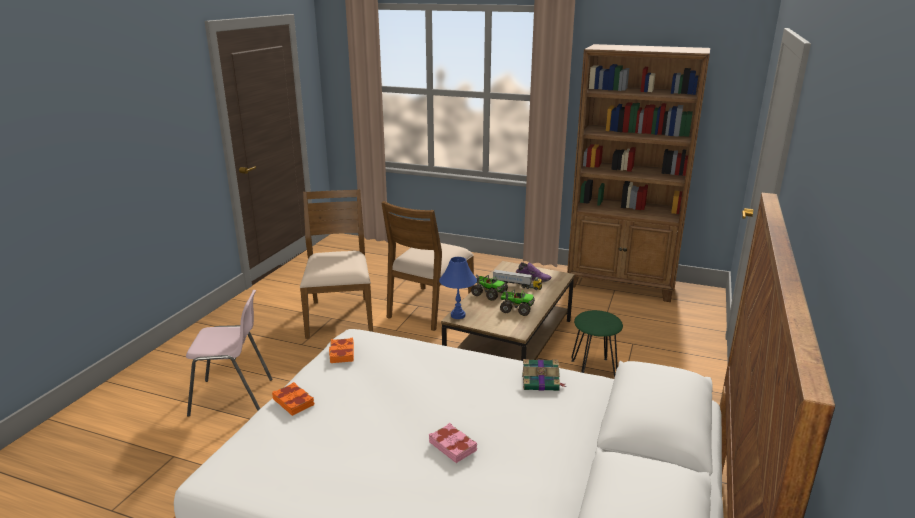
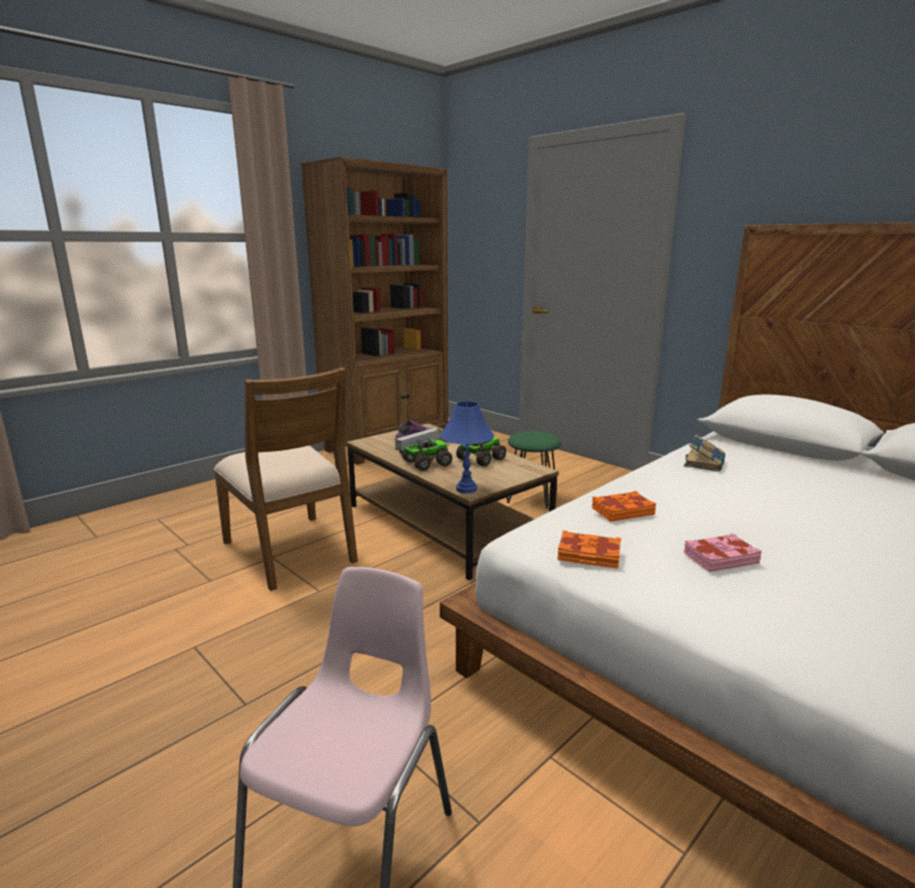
camera: 65 degrees left, 5 degrees down
orange book [272,382,314,416] -> orange book moved to [592,491,656,522]
brown chair [300,189,373,339] -> none
pink book [429,423,477,463] -> pink book moved to [684,533,761,572]

